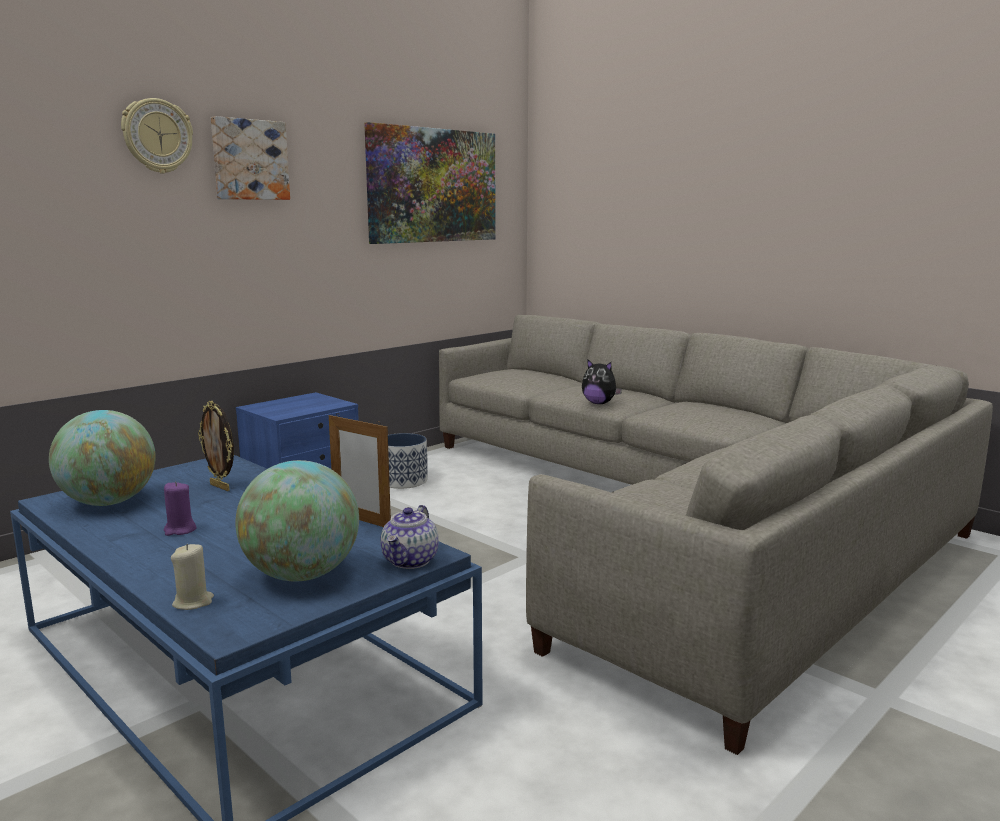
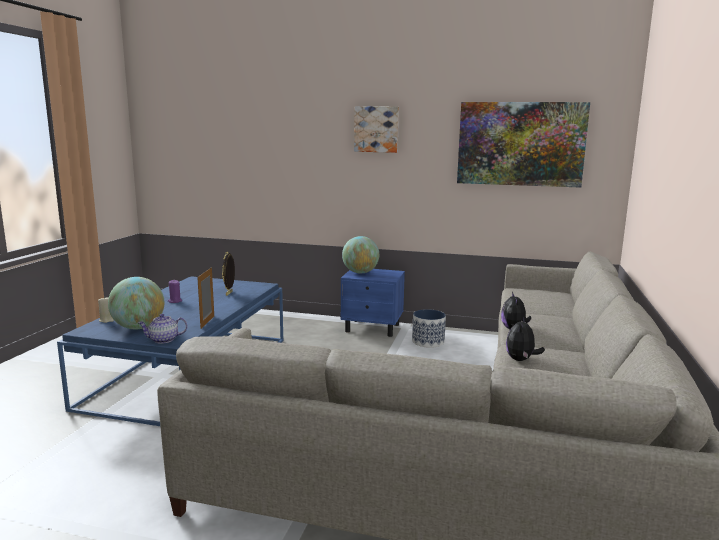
camera: 60 degrees right, 0 degrees up
globe [49,410,156,506] -> globe moved to [342,236,379,273]
wall clock [121,98,193,174] -> none
none -> plush toy [506,316,545,361]

